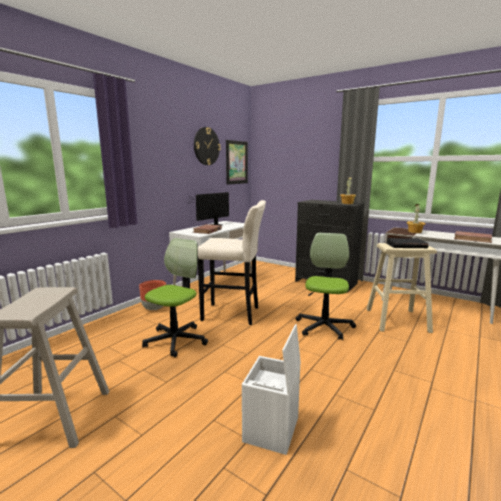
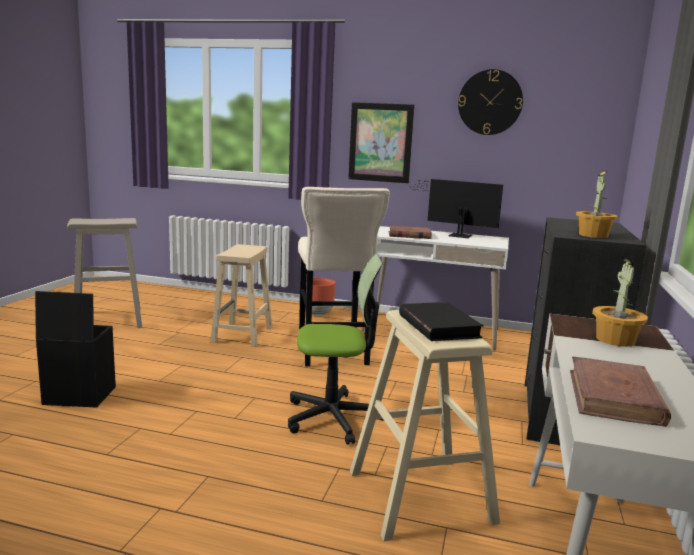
camera: 70 degrees right, 0 degrees up
office chair [142,238,208,357] -> beige stool [210,244,272,347]
picture [226,140,248,185] -> picture moved to [348,102,414,183]
white storage box [242,324,301,455] -> black storage box [35,291,116,408]

